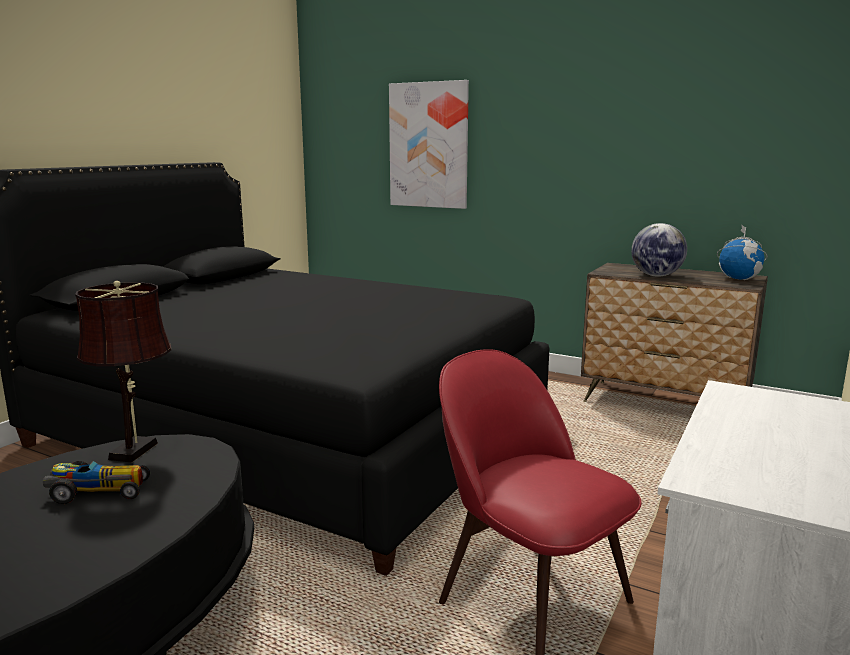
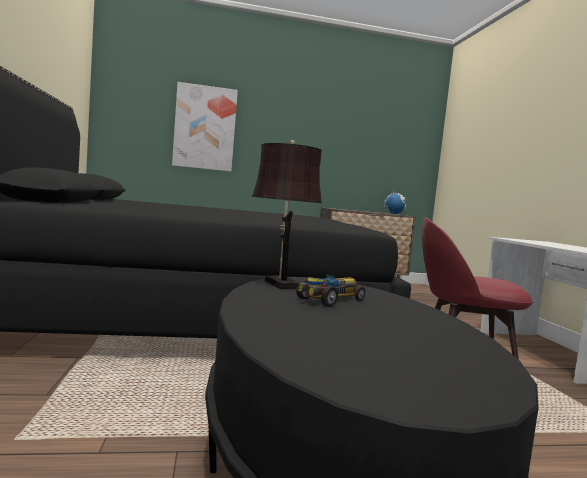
camera: 40 degrees left, 10 degrees down
globe [631,223,687,277] -> none

